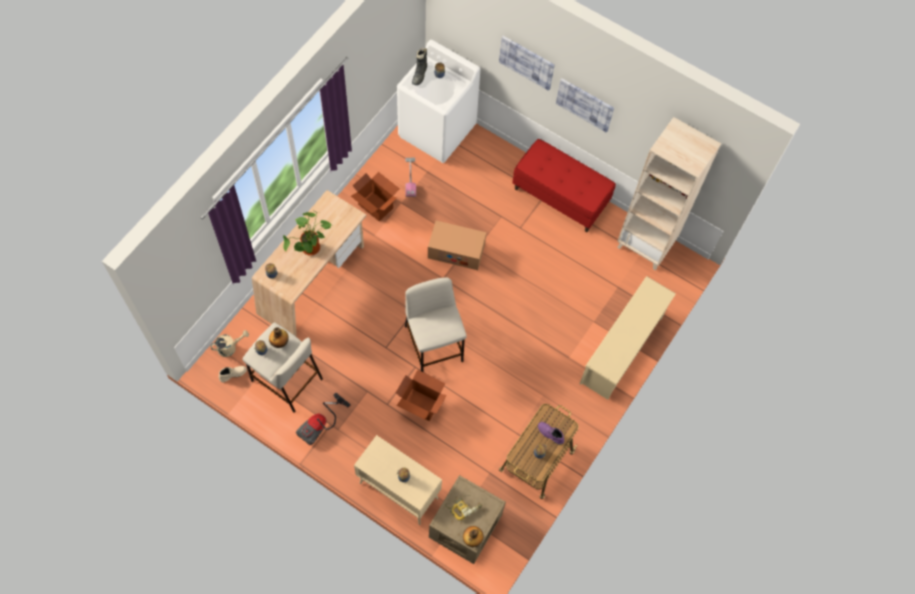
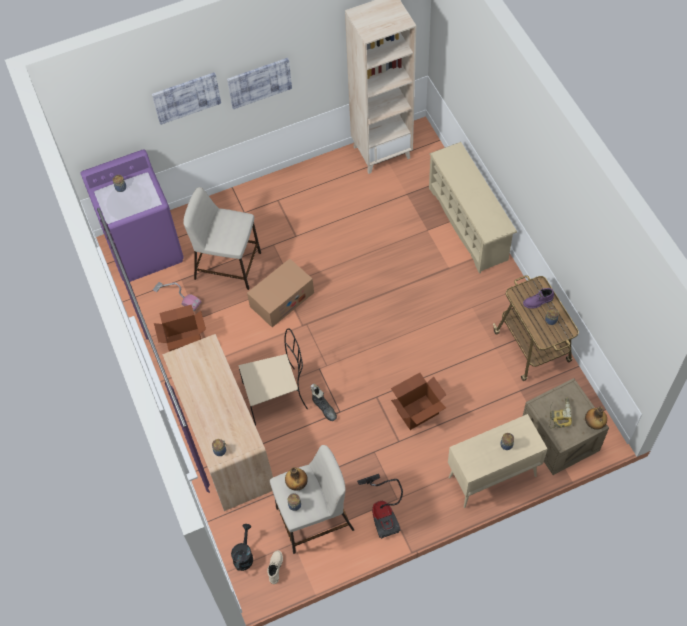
camera: 50 degrees left, 5 degrees down
beige watering can [211,330,249,357] -> black watering can [231,524,253,571]
potted plant [283,211,331,256] -> none
white washing machine [397,40,480,163] -> purple washing machine [80,149,184,282]
beige stool [405,277,467,372] -> beige stool moved to [183,187,261,290]
black boot [412,47,427,85] -> black boot moved to [310,384,337,421]
red bench [512,139,616,232] -> none
none -> beige chair [239,328,308,426]

